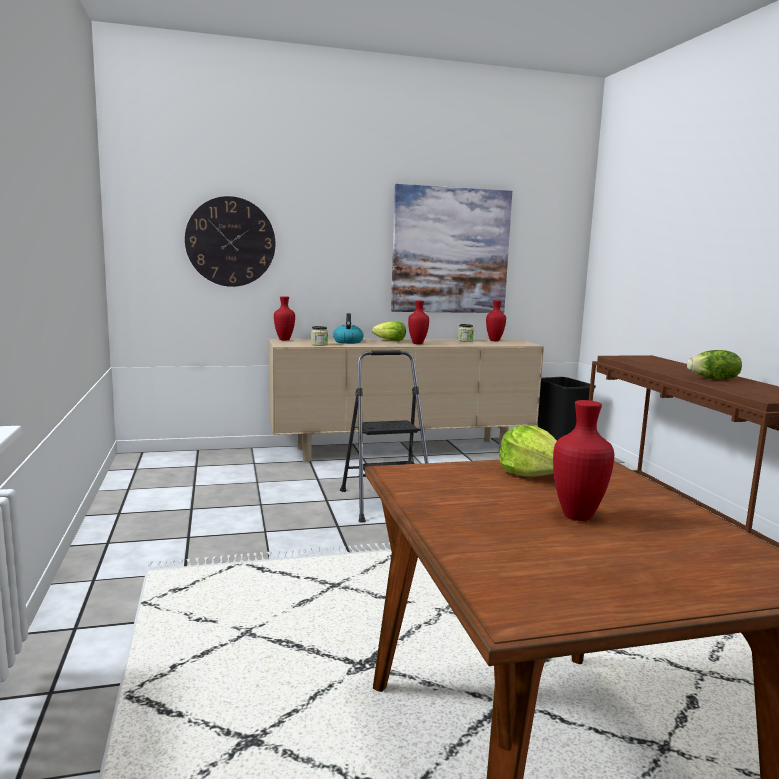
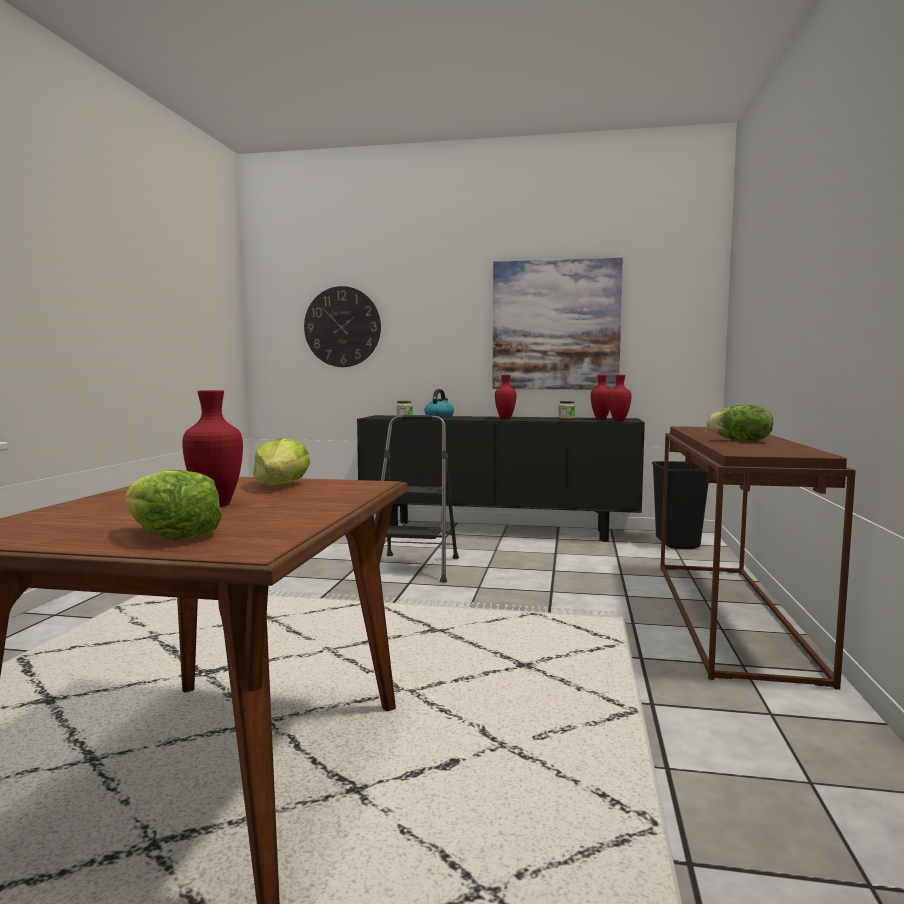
camera: 25 degrees right, 5 degrees down
beige cabinet [269,339,544,462] -> black cabinet [357,415,645,542]
red vase [274,296,295,340] -> red vase moved to [608,375,632,421]
lettuce [372,321,406,341] -> lettuce moved to [125,470,222,541]

